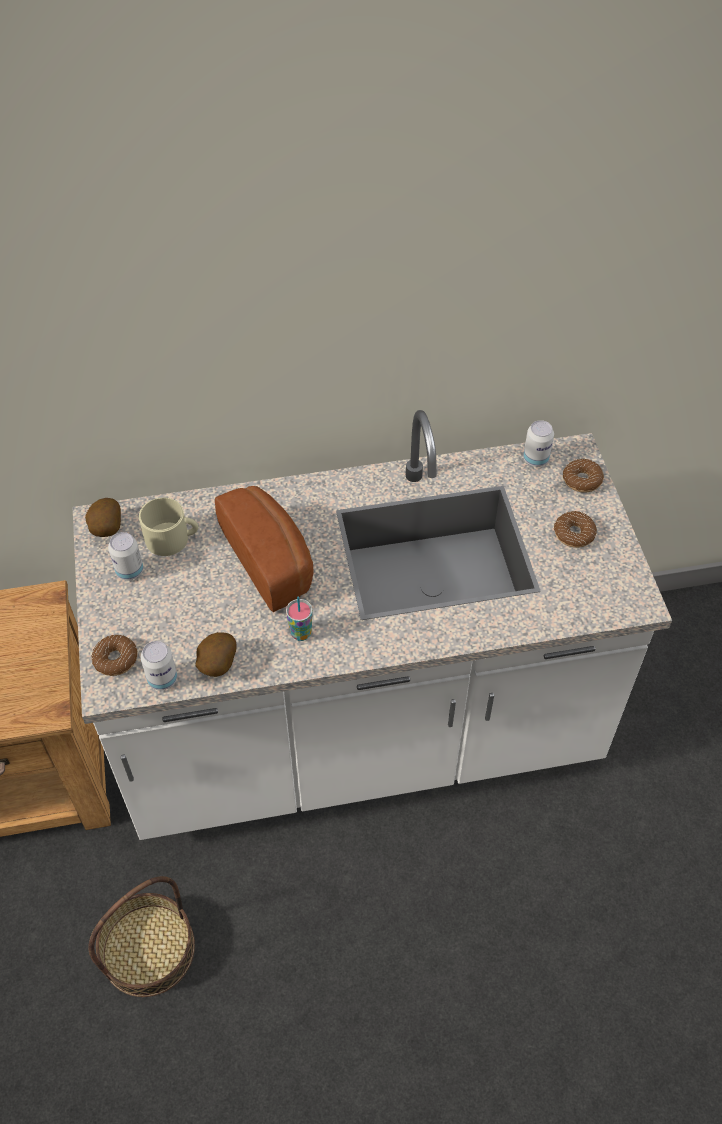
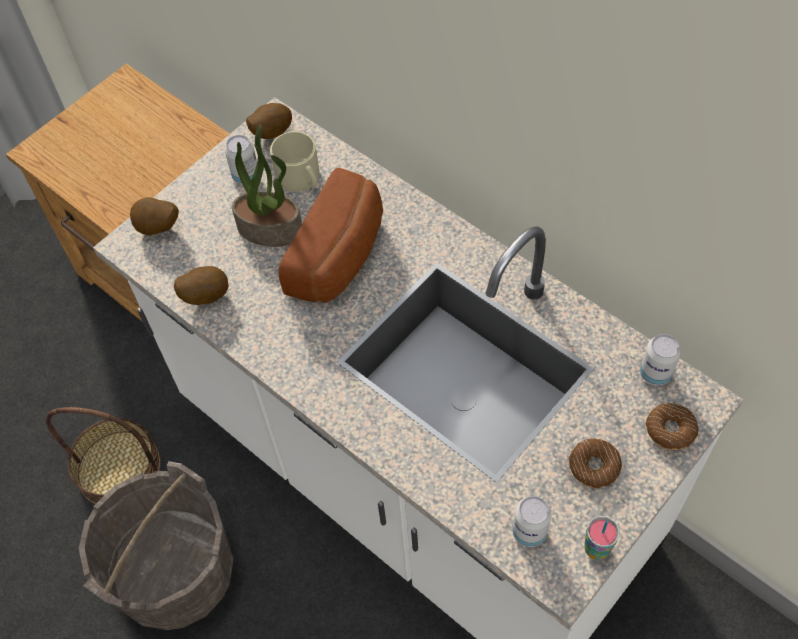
camera: 55 degrees right, 5 degrees up
donut [91,635,137,676] -> potato [130,197,179,235]
can [141,641,177,690] -> can moved to [512,496,552,547]
cup [286,596,313,641] -> cup moved to [584,516,620,560]
none -> grey bucket [79,461,233,630]
none -> potted plant [232,125,302,247]

